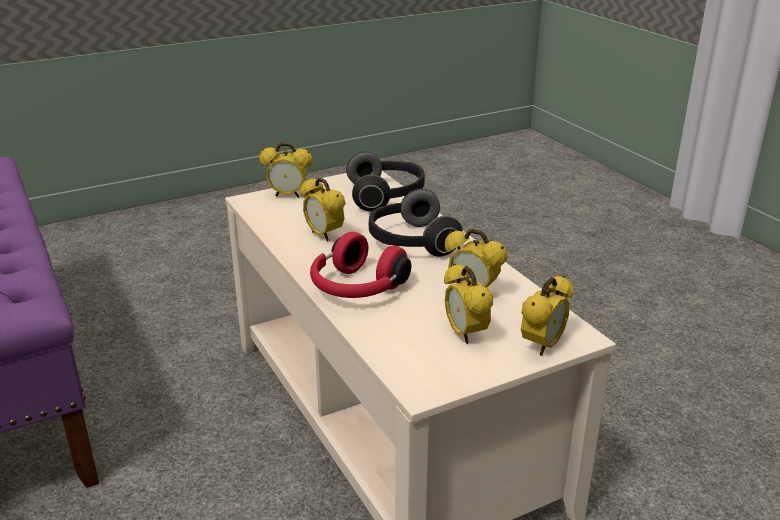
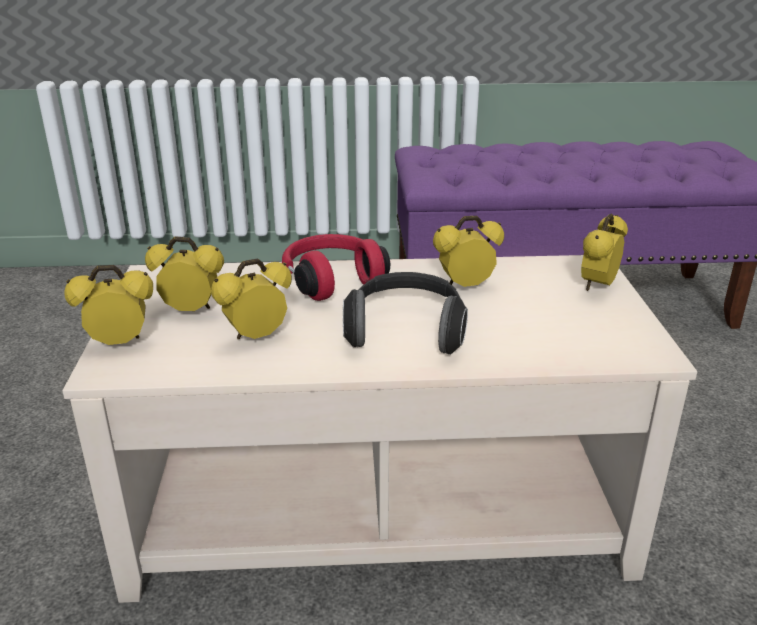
camera: 115 degrees right, 0 degrees up
headphones [346,151,425,211] -> none
alarm clock [521,276,573,356] -> alarm clock turned 105 degrees clockwise [64,265,153,345]

